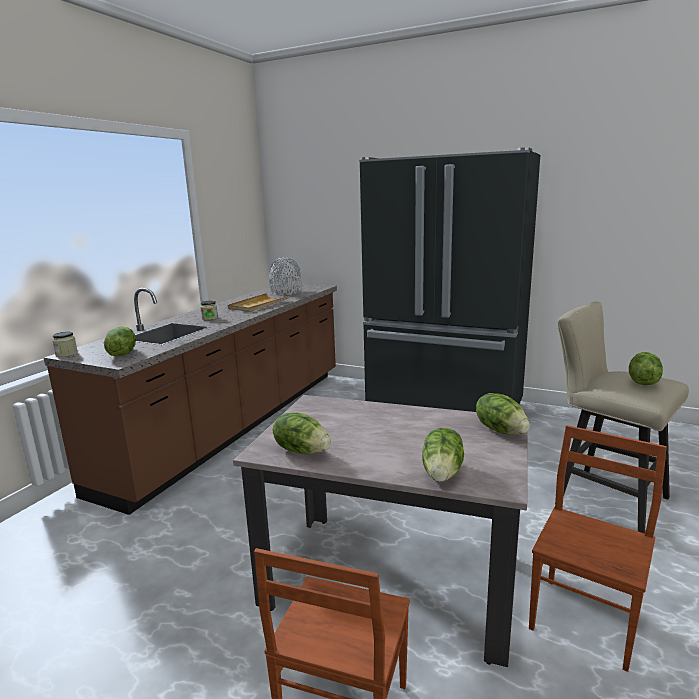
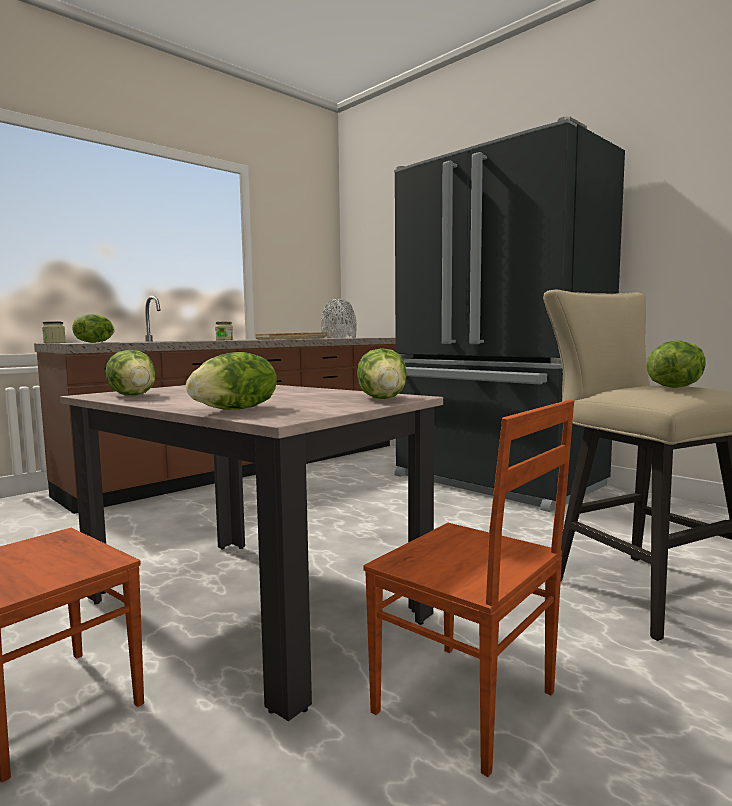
camera: 20 degrees right, 10 degrees down
brown chair [529,425,667,672] -> brown chair turned 75 degrees clockwise [363,400,574,777]

